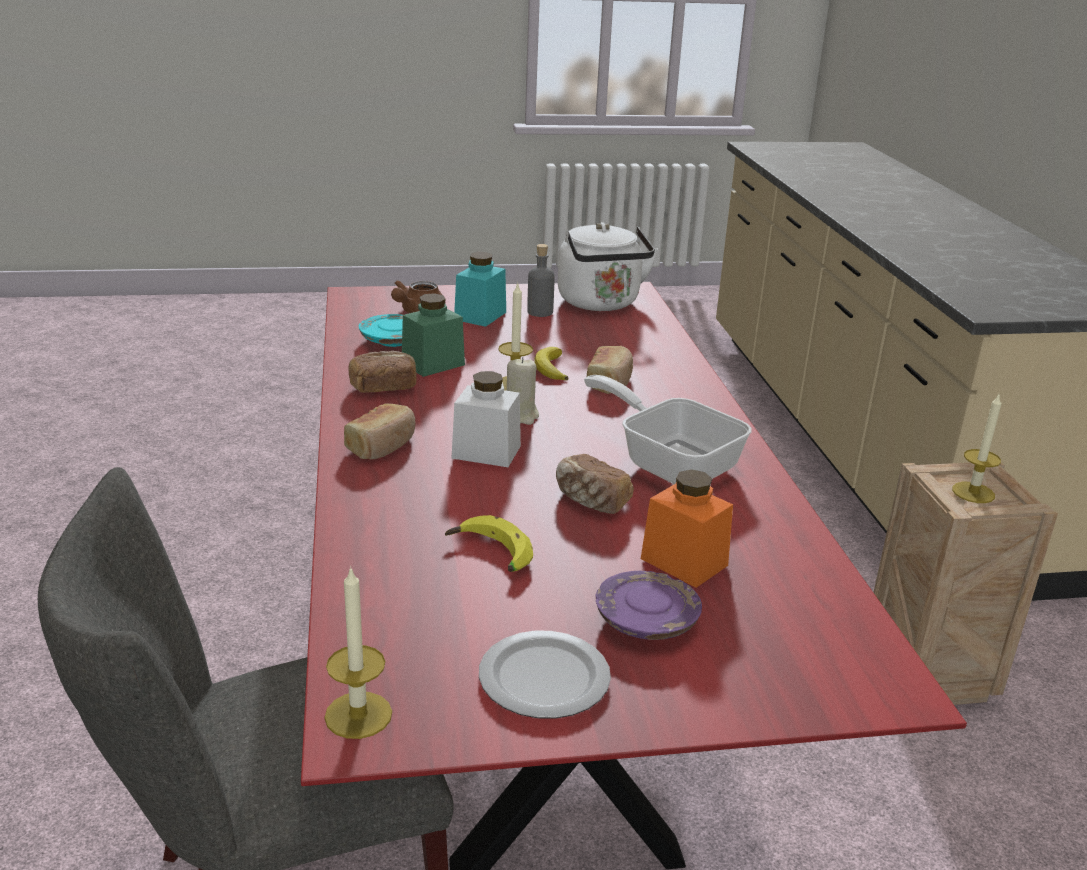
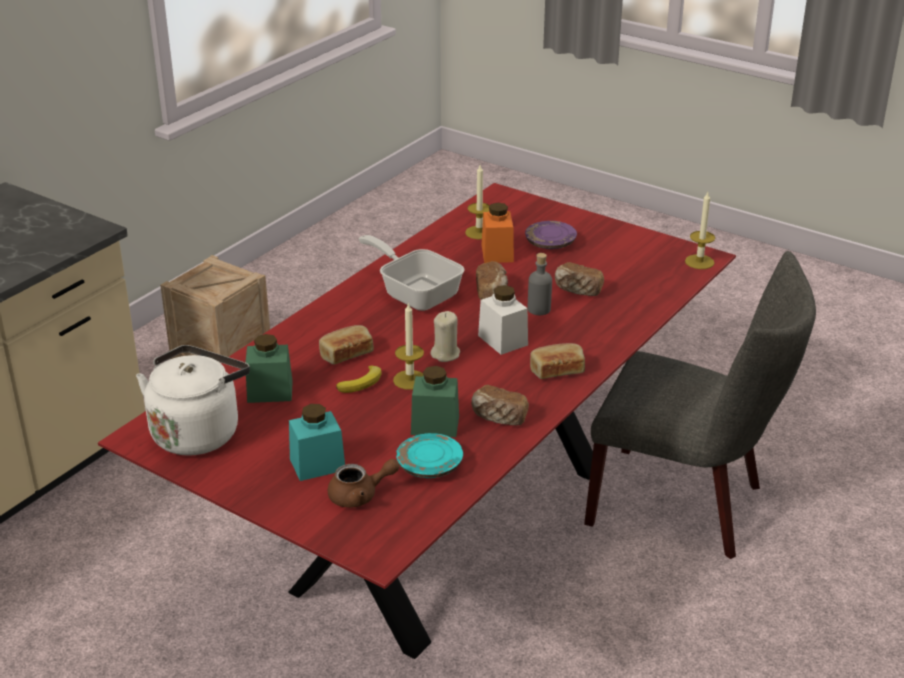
camera: 135 degrees left, 5 degrees up
banana [445,515,533,572] -> bread [555,262,604,296]
plate [479,631,611,719] -> none
grey bottle [527,244,555,317] -> grey bottle moved to [528,253,552,315]
frying pan [584,375,752,484] -> frying pan turned 135 degrees clockwise [359,235,465,311]
candle [952,395,1002,503] -> candle moved to [465,165,490,239]
none -> green jar [245,334,293,403]

